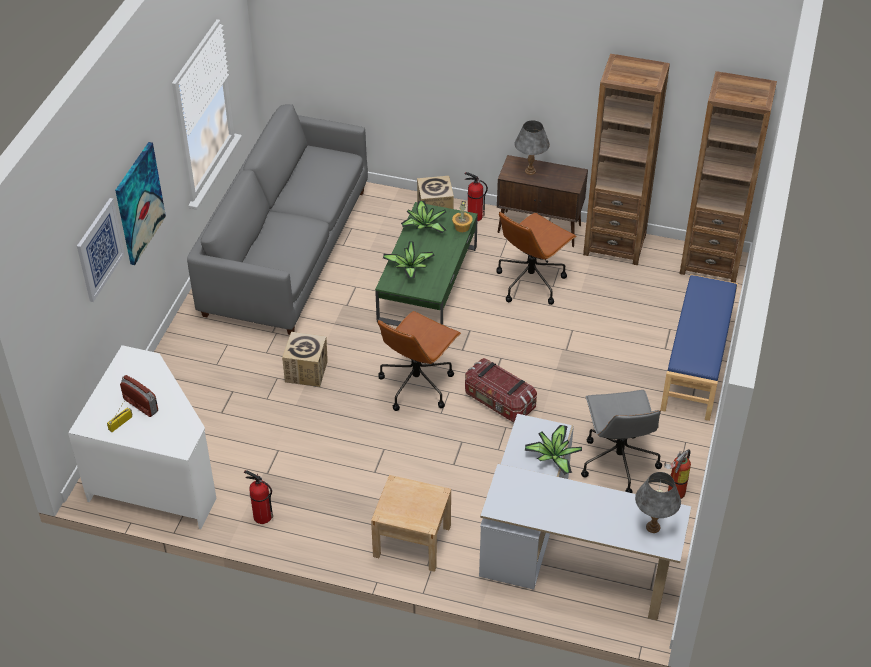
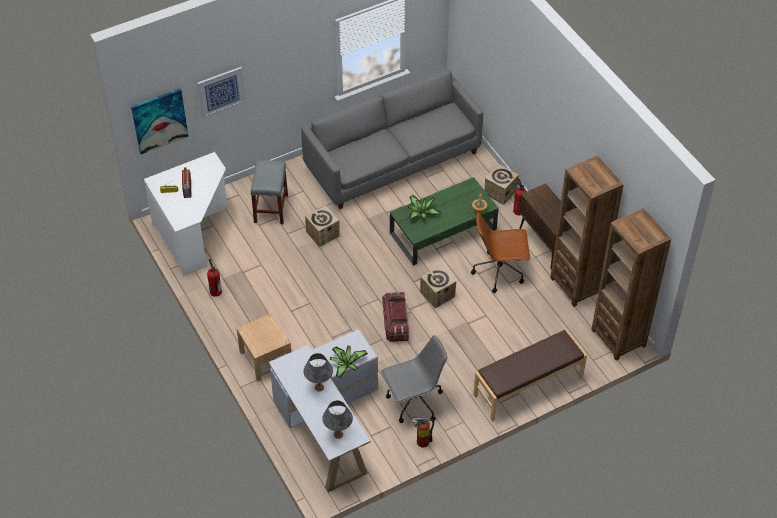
camera: 45 degrees right, 5 degrees up
picture [115,142,166,265] -> picture moved to [131,89,189,154]
brown office chair [377,311,461,411] -> none
potted plant [401,201,446,233] -> none
grey table lamp [515,120,550,175] -> grey table lamp moved to [303,353,333,392]
grey office chair [581,390,662,493] -> grey office chair turned 150 degrees counterclockwise [381,335,447,423]
blue bench [660,274,738,421] -> brown bench [473,330,587,421]
none -> grey stool [250,160,288,224]
none -> cardboard box [420,265,456,308]

